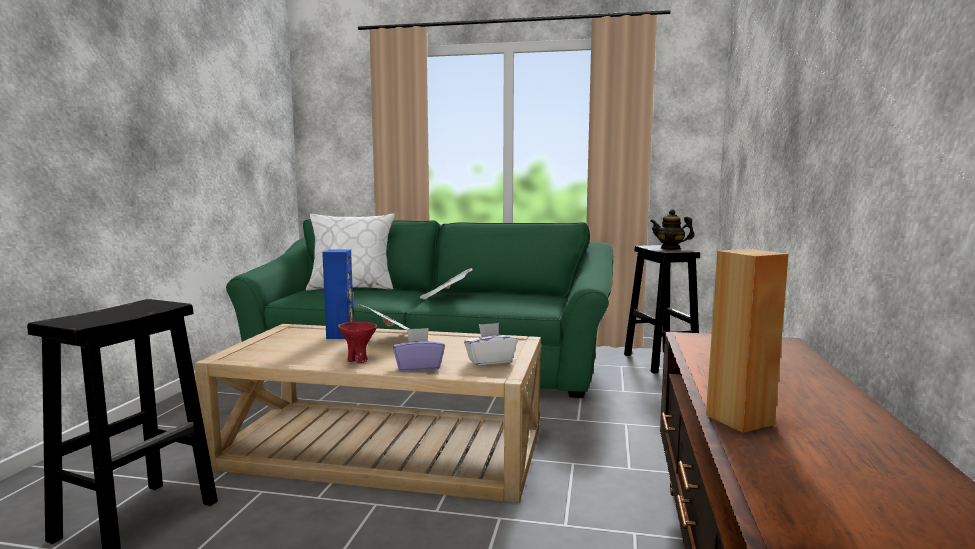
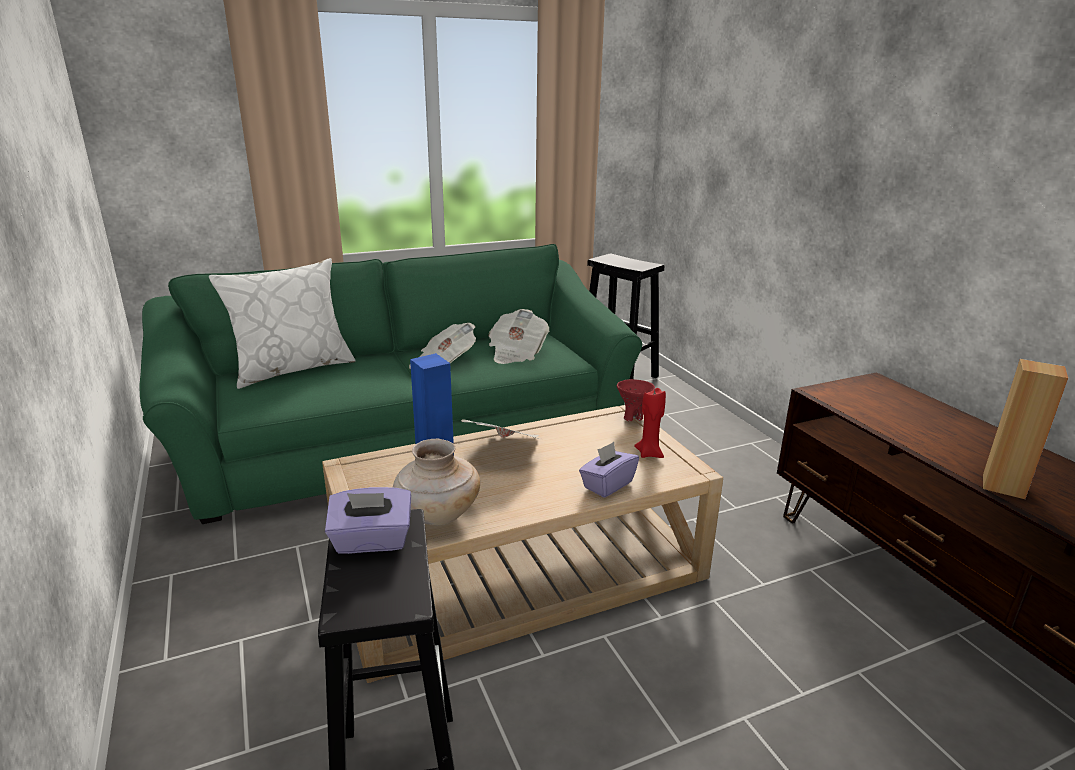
camera: 35 degrees left, 15 degrees up
red bowl [338,322,377,363] -> red bowl moved to [617,379,655,421]
white tissue box [464,323,517,365] -> red candle [634,388,666,458]
teapot [650,209,695,250] -> none
none -> purple tissue box [325,487,411,554]
none -> beige vase [393,439,480,525]
none -> newspaper [489,309,550,364]

